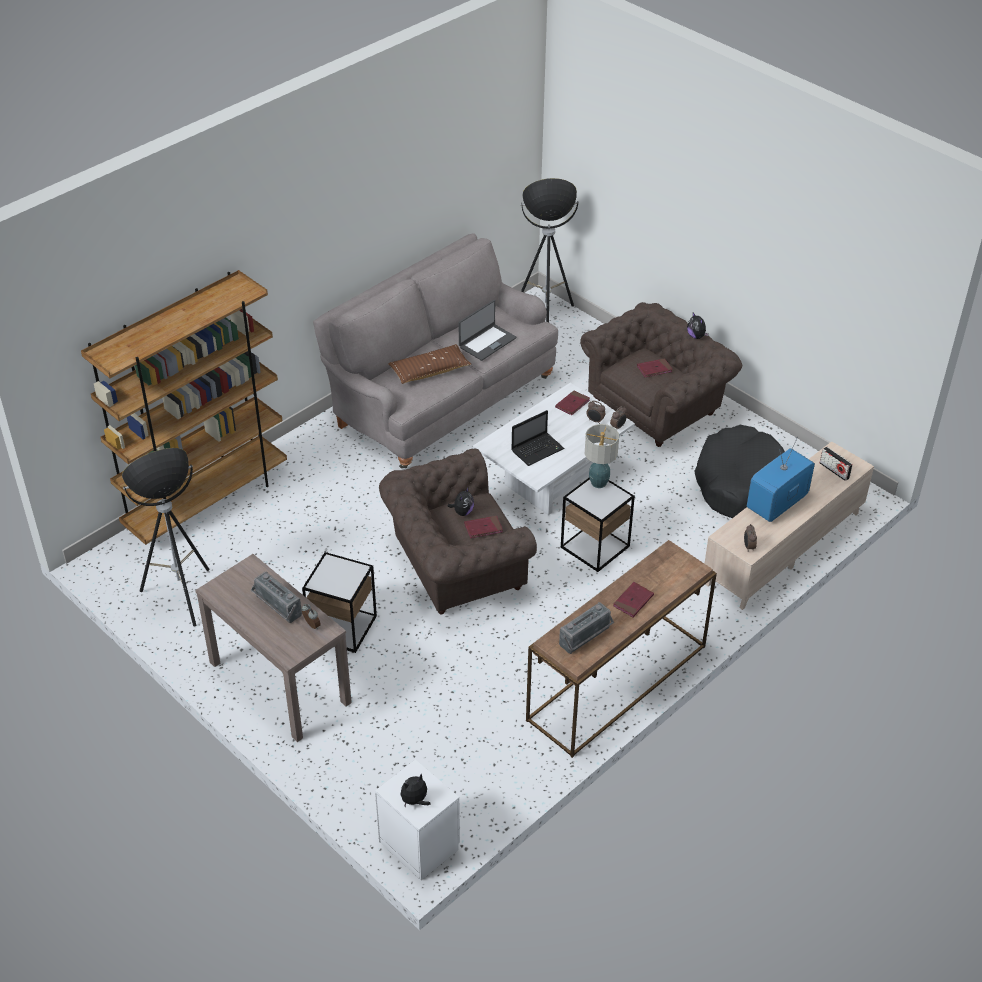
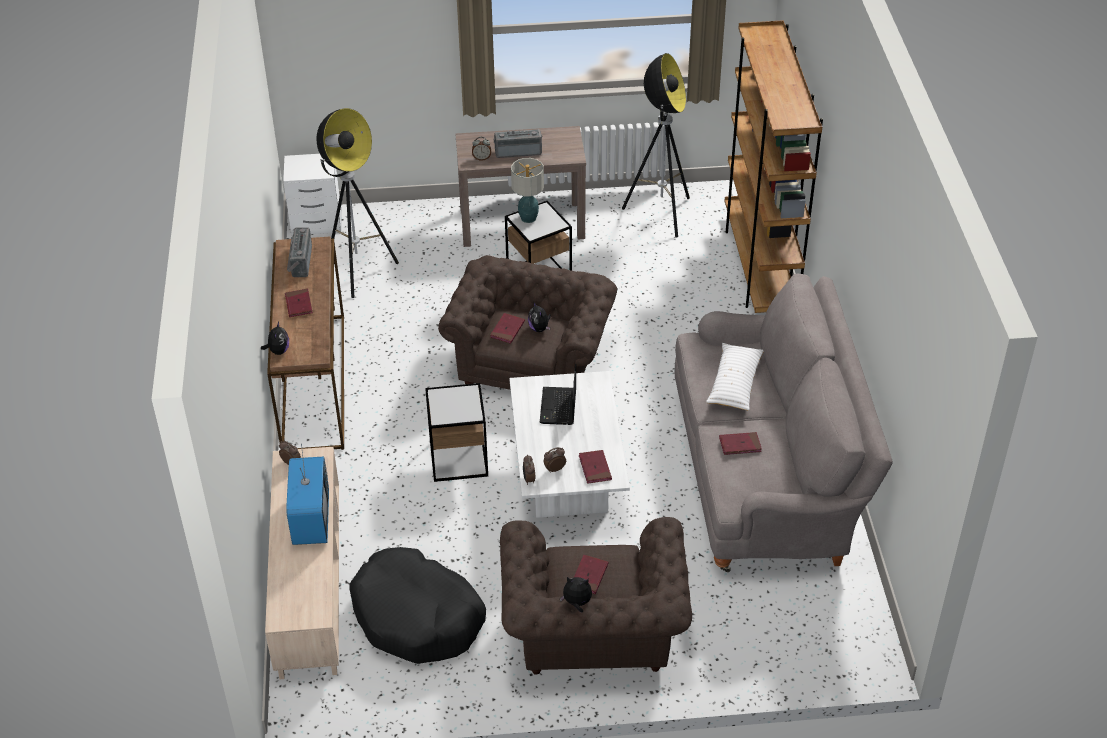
camera: 130 degrees right, 0 degrees up
brown pillow [388,344,471,384] -> white pillow [706,343,764,411]
plush toy [400,773,431,808] -> plush toy moved to [261,322,289,355]
laptop [459,300,516,361] -> red book [719,432,762,455]
floor lamp [521,178,579,322] -> floor lamp moved to [316,108,399,298]
table lamp [585,424,619,488] -> table lamp moved to [511,158,544,223]
radio [820,447,853,481] -> none

